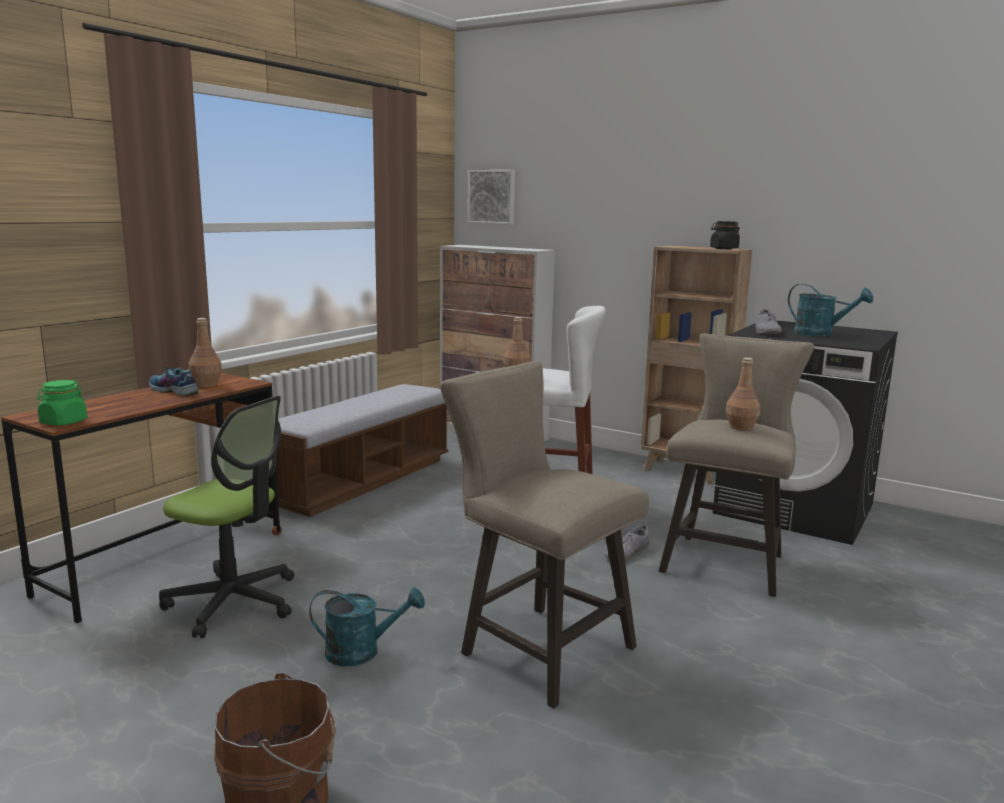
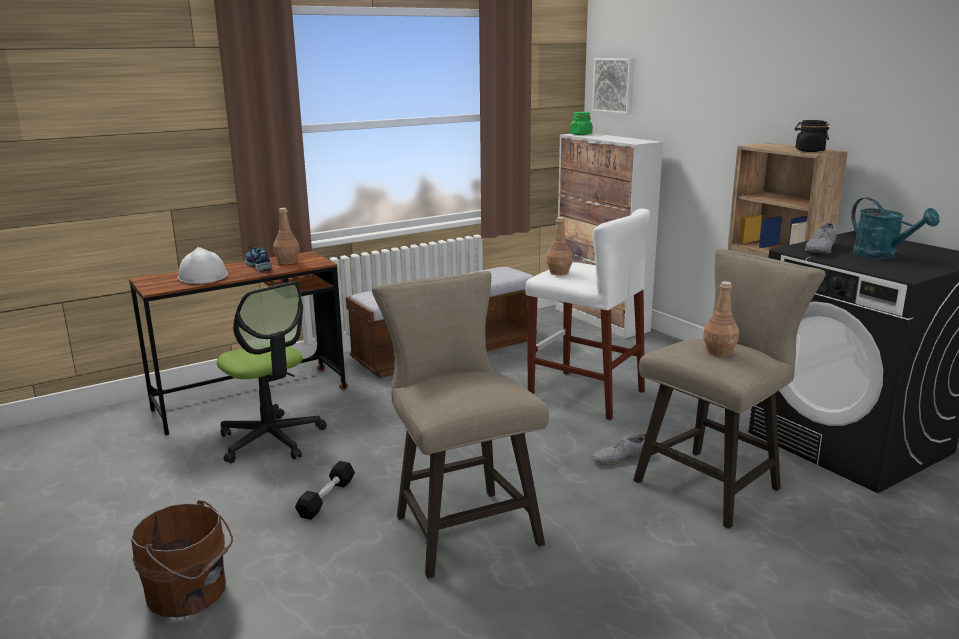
camera: 25 degrees right, 5 degrees up
green jar [37,380,87,425] -> green jar moved to [570,112,593,135]
turquoise watering can [309,587,425,666] -> black dumbbell [295,461,355,520]
none -> white hard hat [178,247,228,284]

